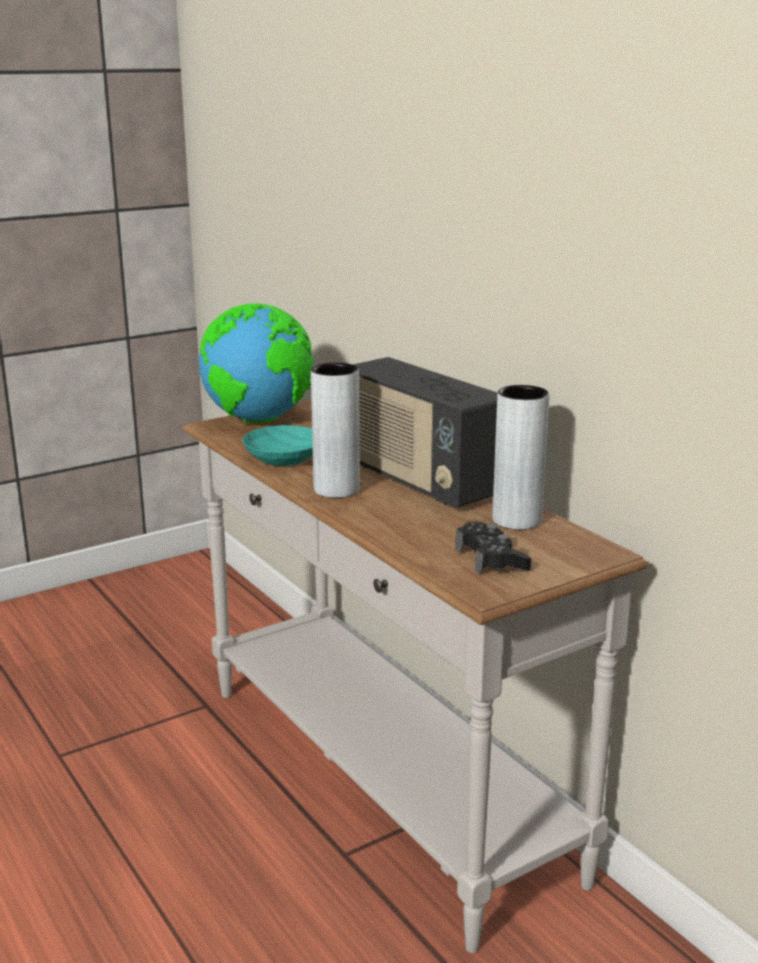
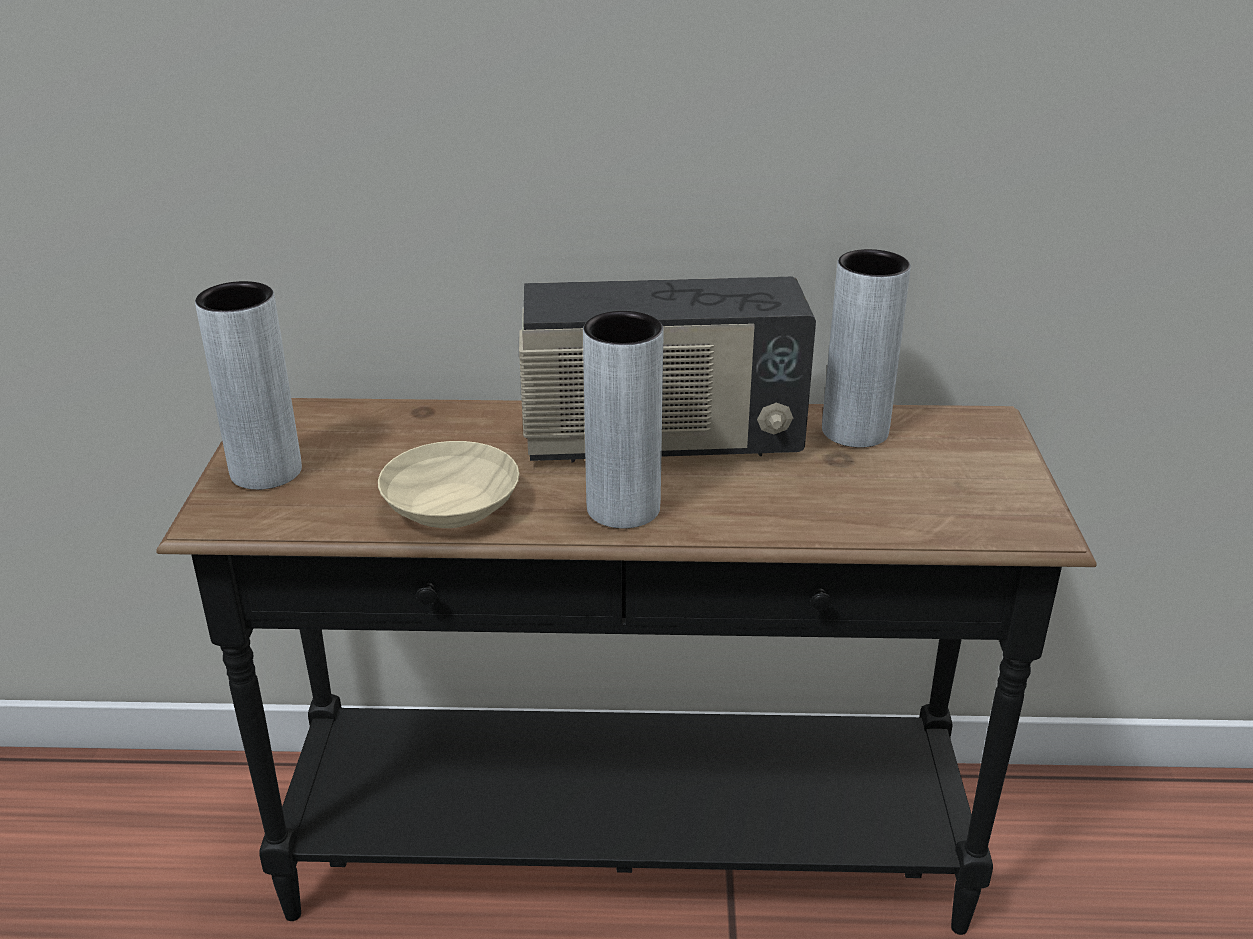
camera: 55 degrees left, 10 degrees up
white console table [182,400,647,953] -> black console table [156,398,1097,935]
globe [199,303,314,423] -> grey vase [195,281,302,490]
turquoise bowl [242,425,313,466] -> beige bowl [378,441,520,528]
black game controller [455,522,531,574] -> none

